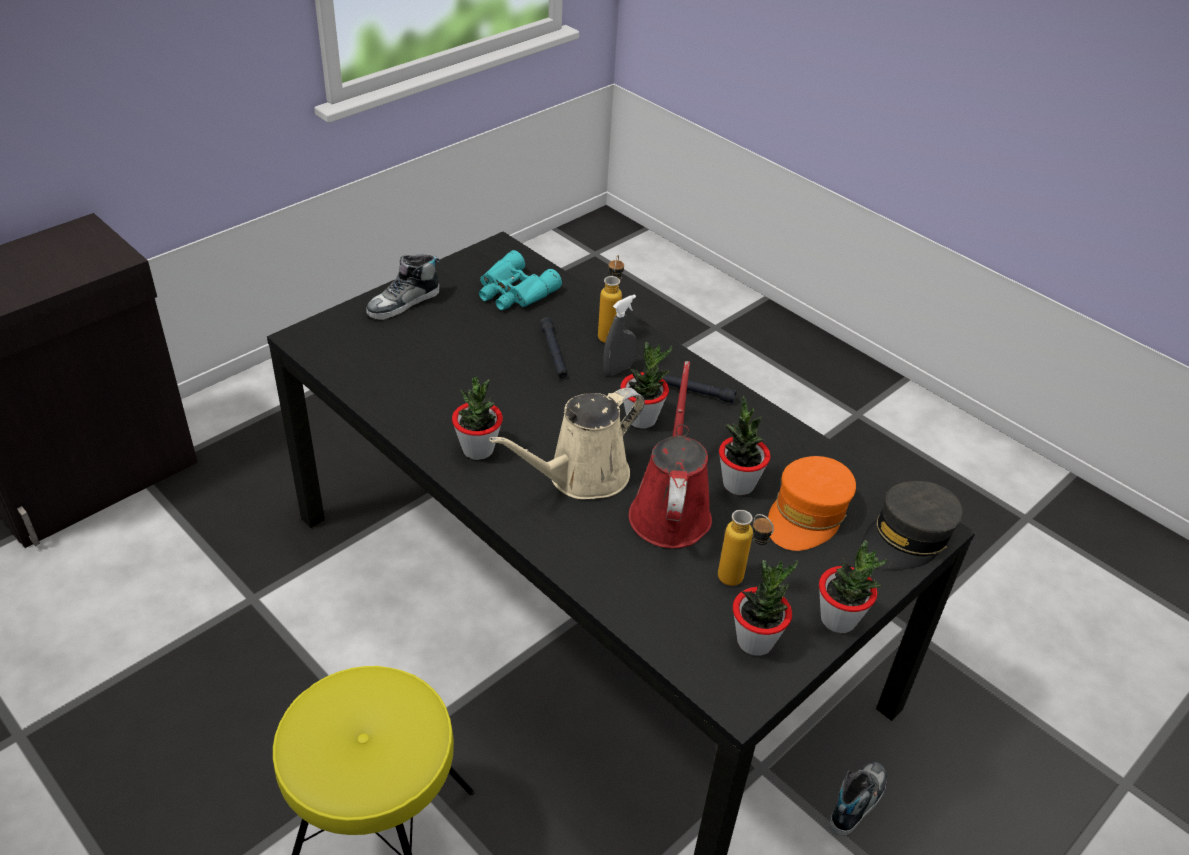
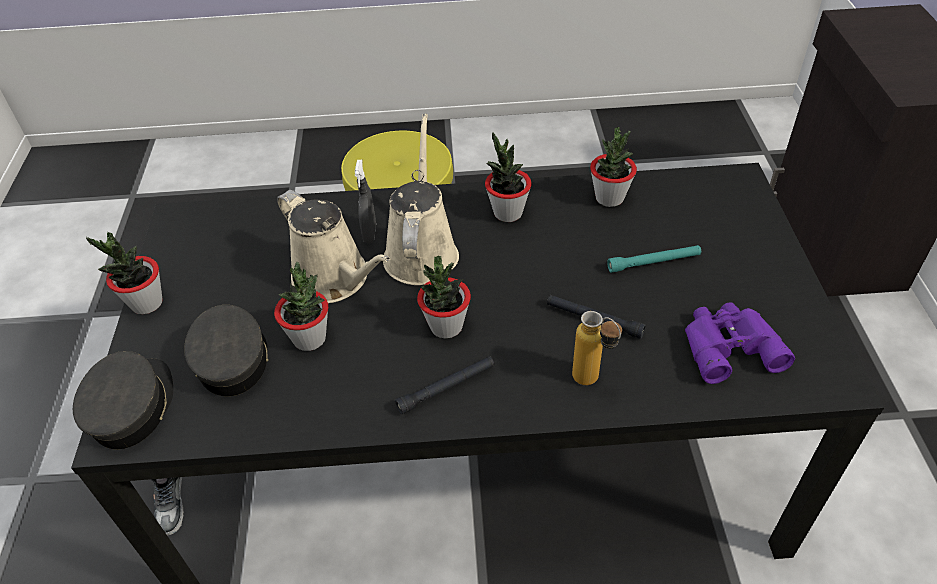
camera: 135 degrees right, 5 degrees up
shoe [366,254,440,320] -> none
turquoise binoculars [479,250,562,310] -> purple binoculars [685,302,795,384]
grey spray bottle [604,294,636,376] -> grey spray bottle moved to [355,160,376,243]
red watering can [629,361,712,548] -> beige watering can [277,190,390,303]
bottle [718,510,774,586] -> none
potted plant [733,560,798,656] -> potted plant moved to [590,127,637,207]
orange cap [768,456,856,551] -> grey cap [184,305,268,396]
none -> turquoise flashlight [607,245,701,273]

